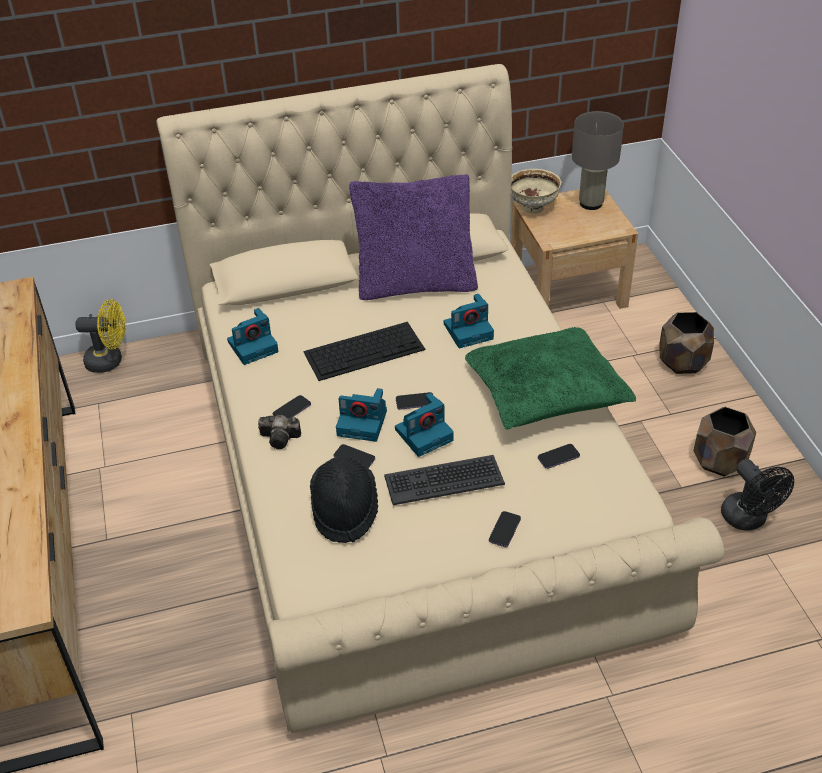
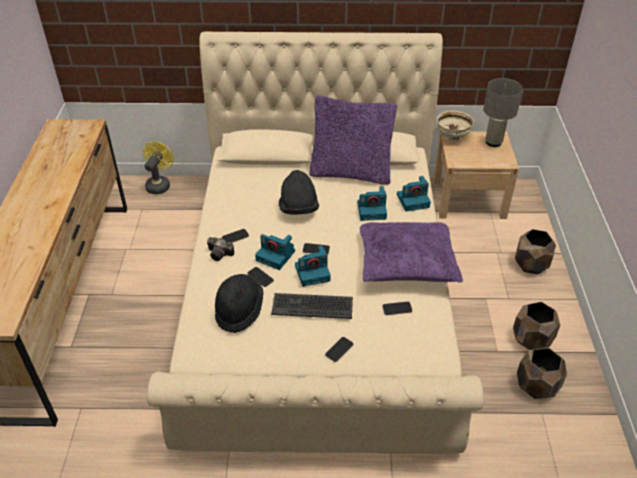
camera: 15 degrees right, 0 degrees up
yellow fan [75,299,126,373] -> yellow fan turned 90 degrees counterclockwise [143,142,174,194]
camera [227,308,278,365] -> camera moved to [397,176,431,212]
keyboard [303,322,425,381] -> black hat [279,170,319,215]
green pillow [465,327,636,430] -> purple pillow [360,222,463,283]
black fan [721,459,794,531] -> brown planter [517,348,567,399]

